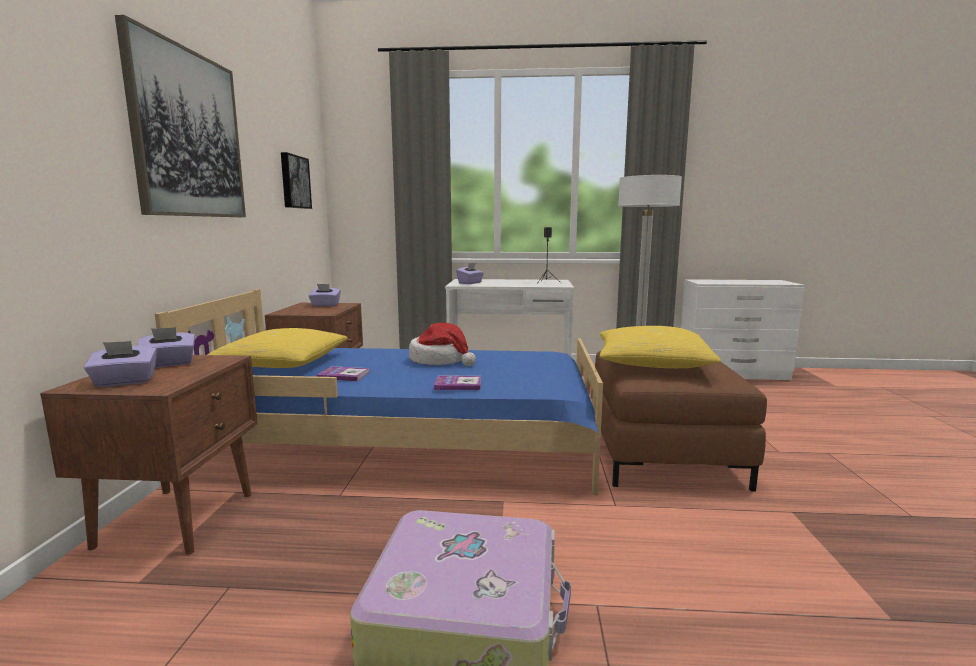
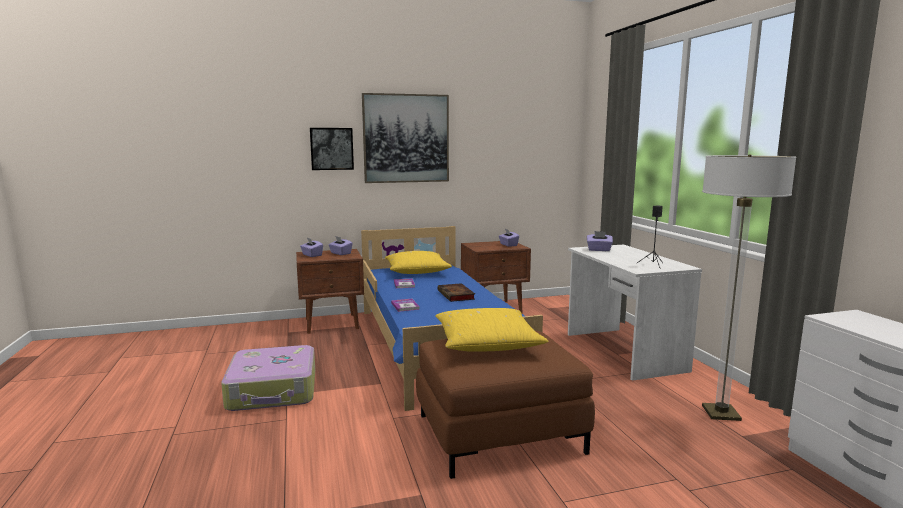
camera: 70 degrees right, 0 degrees up
picture [281,152,312,209] -> picture moved to [310,128,354,170]
hat [409,323,476,366] -> book [438,283,475,302]

